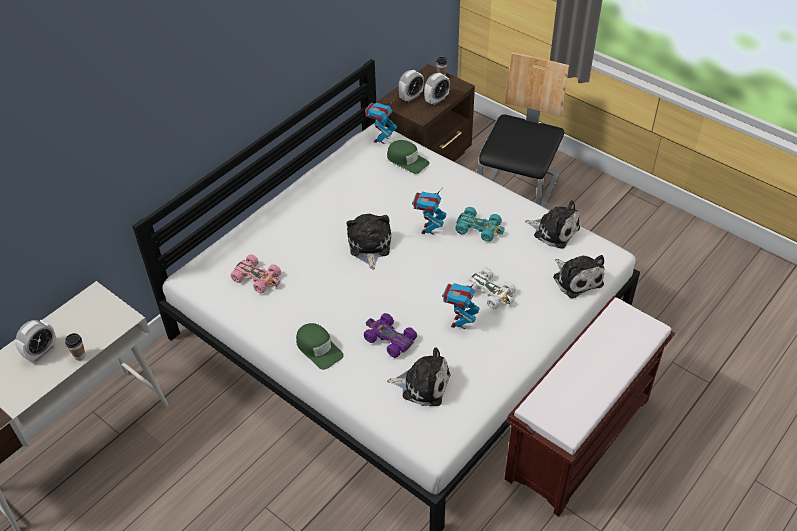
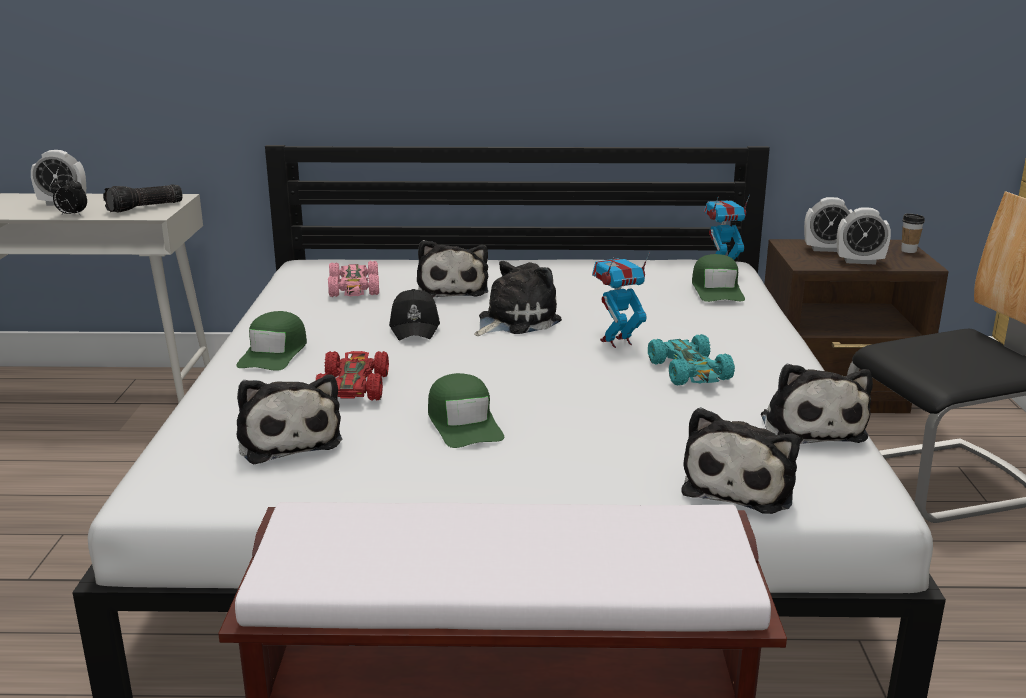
camera: 50 degrees right, 25 degrees down
cup [65,333,86,361] -> alarm clock [51,175,87,216]
purple toy car [364,313,417,358] -> red toy car [315,351,389,401]
toy robot [442,281,480,329] -> green cap [428,373,504,448]
white toy car [465,267,516,309] -> none
none -> flashlight [103,184,183,213]
none -> black cap [389,289,440,340]
none -> plush toy [417,240,488,298]

